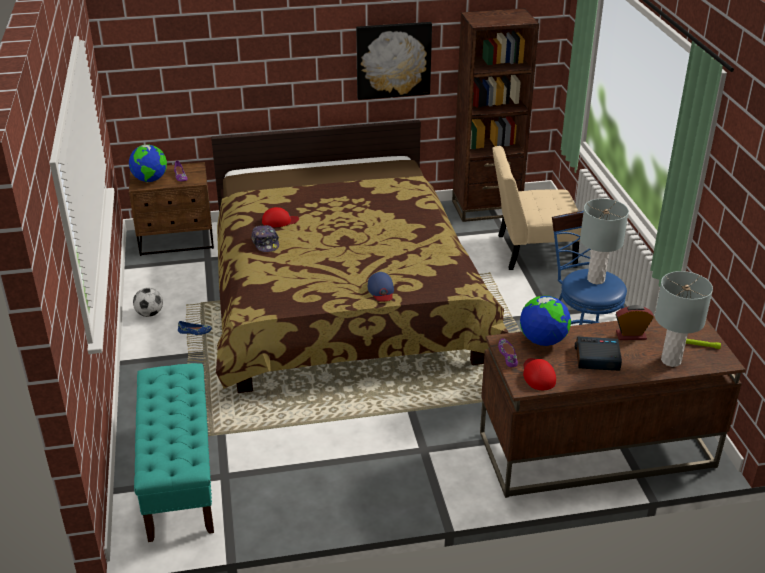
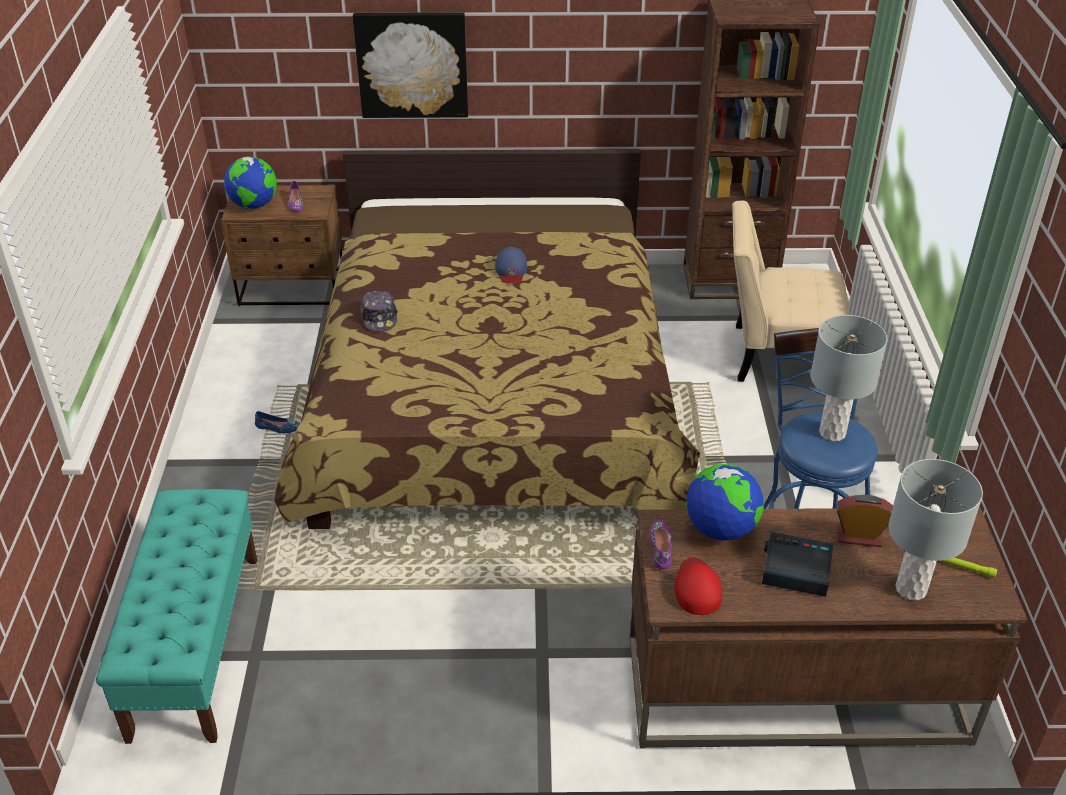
camera: 10 degrees right, 5 degrees up
football [133,288,163,317] -> none
red cap [262,207,299,227] -> none
picture [356,22,432,100] -> picture moved to [353,12,468,118]
blue cap [368,272,394,302] -> blue cap moved to [495,247,527,284]

